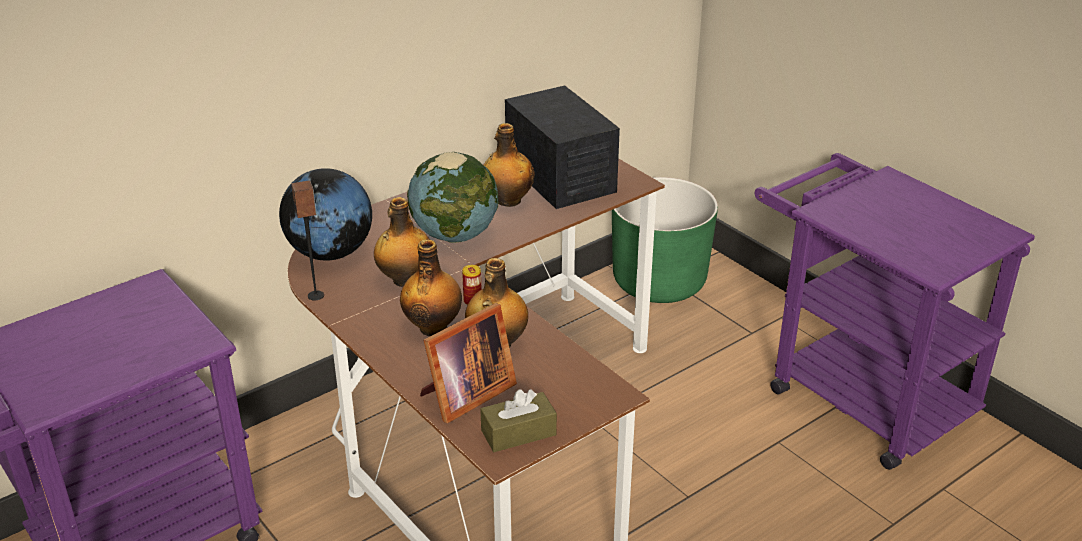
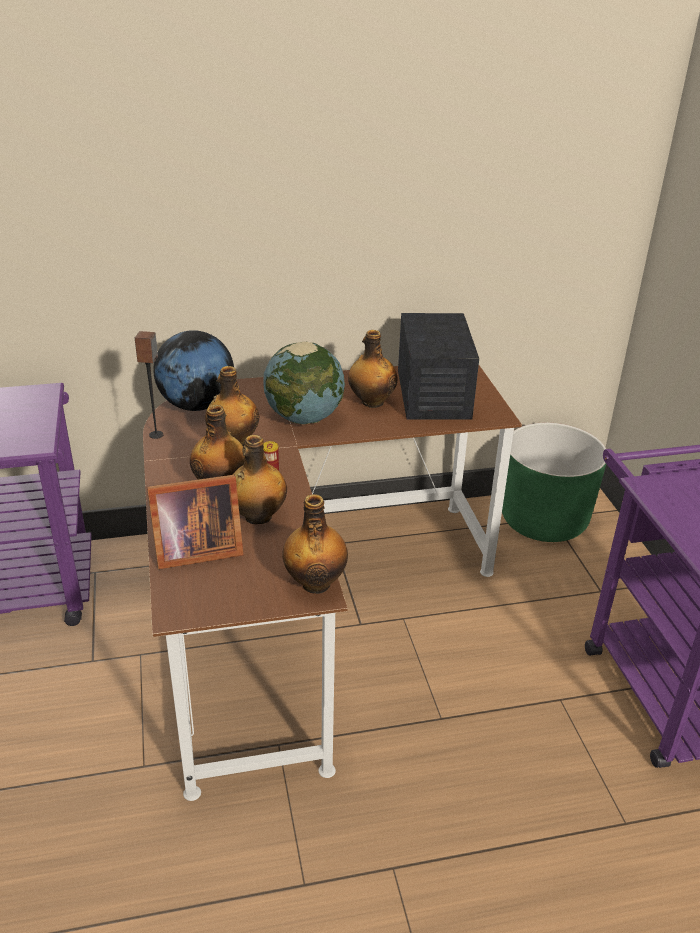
camera: 25 degrees right, 0 degrees up
brown tissue box [480,389,557,452] -> none
none -> bottle [282,494,348,594]

